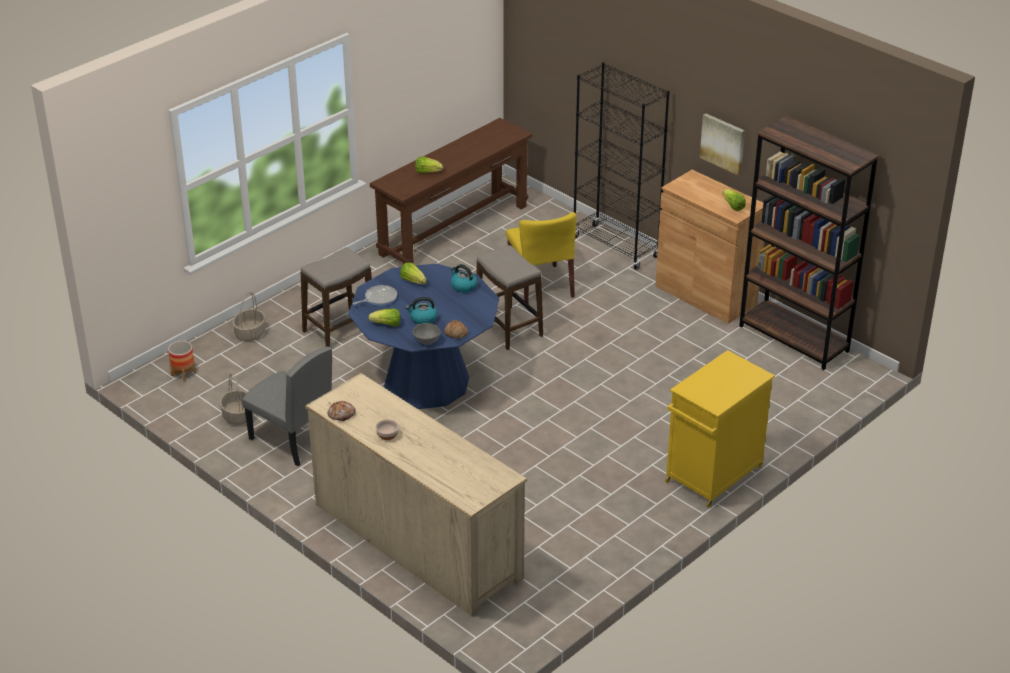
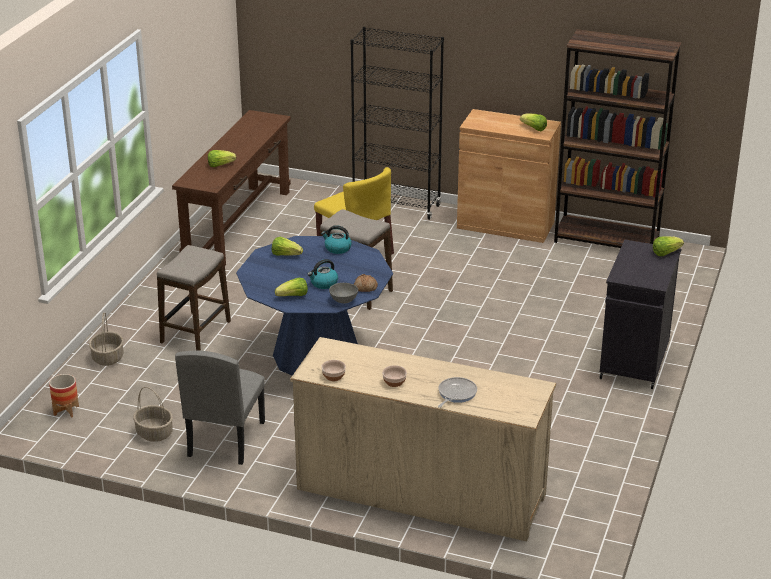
camera: 25 degrees left, 5 degrees down
grey chair [242,347,332,466] -> grey chair turned 90 degrees clockwise [175,351,265,465]
bread [327,401,356,421] -> bowl [321,360,346,381]
frying pan [353,285,397,306] -> frying pan moved to [438,377,477,408]
yellow cabinet [665,350,775,508] -> black cabinet [599,239,682,389]
picture [700,113,745,175] -> none
none -> lettuce [653,236,684,256]

